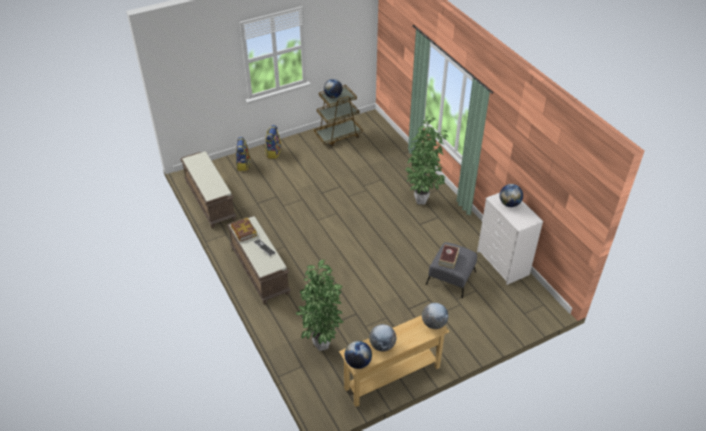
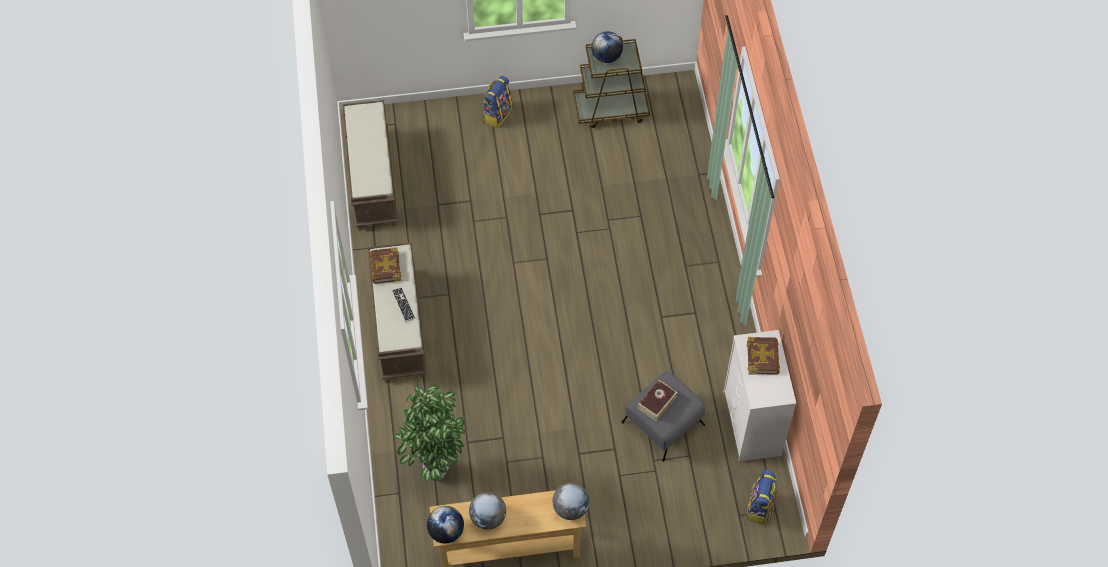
camera: 20 degrees right, 15 degrees up
backpack [236,137,251,171] -> backpack moved to [747,470,777,525]
potted plant [405,116,449,204] -> none
globe [499,184,523,207] -> book [747,337,780,375]

